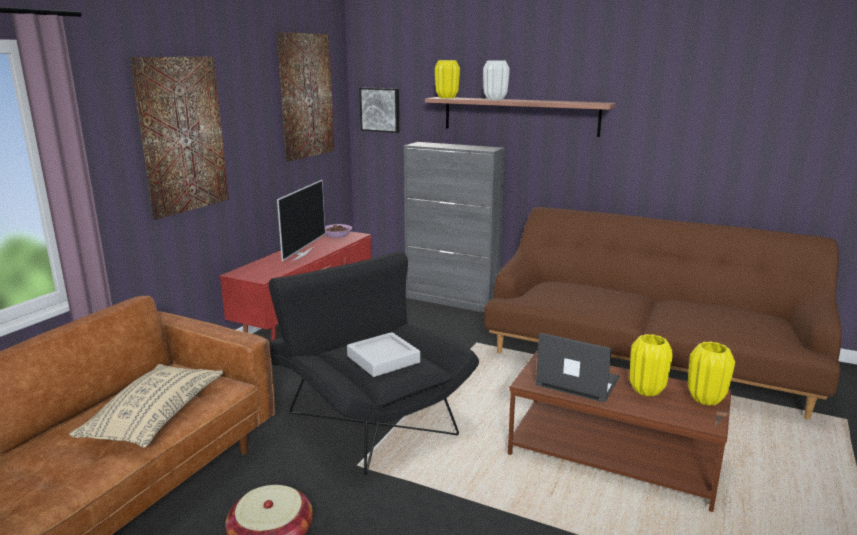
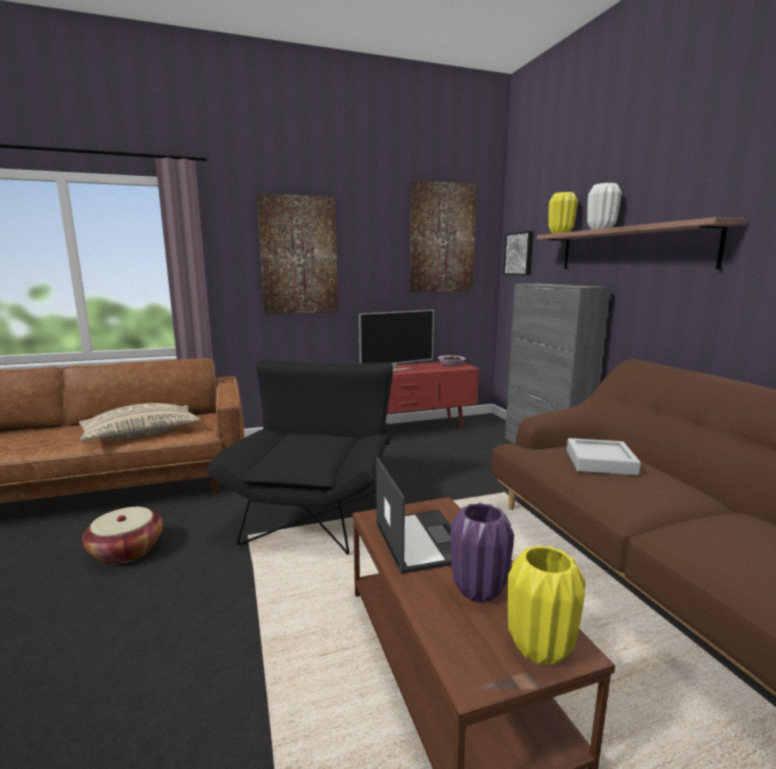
camera: 45 degrees right, 5 degrees down
grey tray [347,332,420,377] -> grey tray moved to [567,438,641,476]
yellow vase [630,334,673,397] -> purple vase [451,503,514,603]

